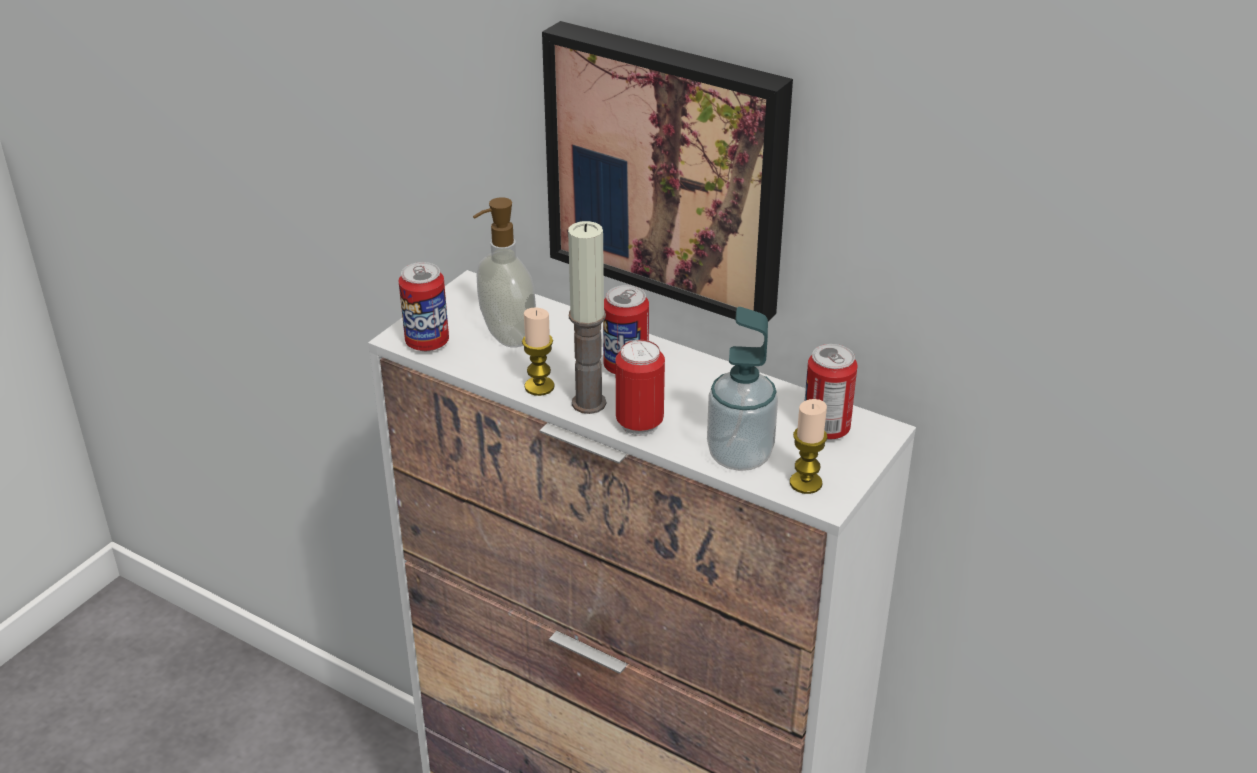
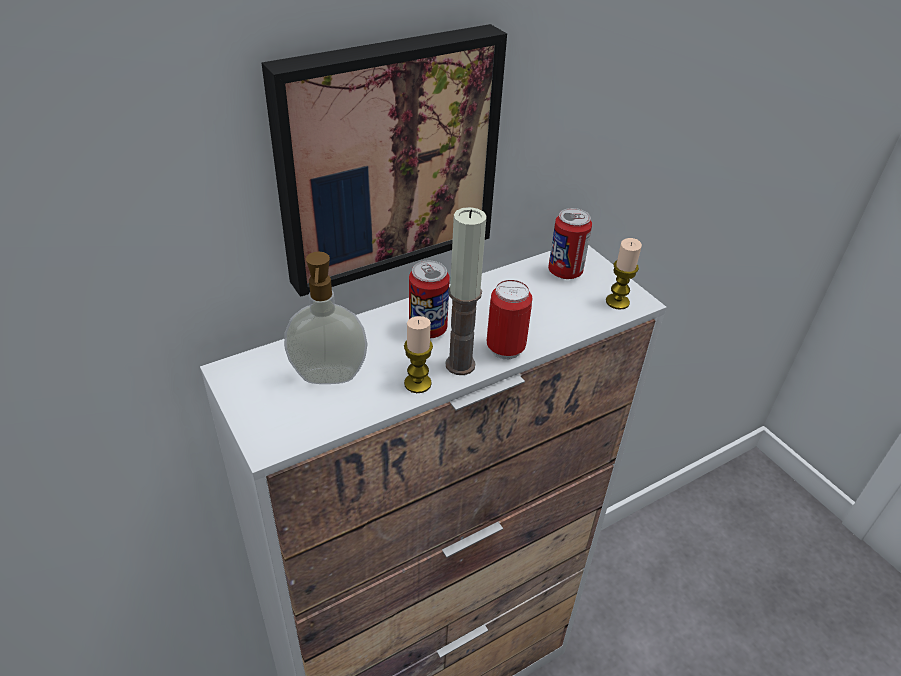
camera: 65 degrees left, 5 degrees up
can [399,262,449,351] -> none
soap dispenser [707,307,778,471] -> none

